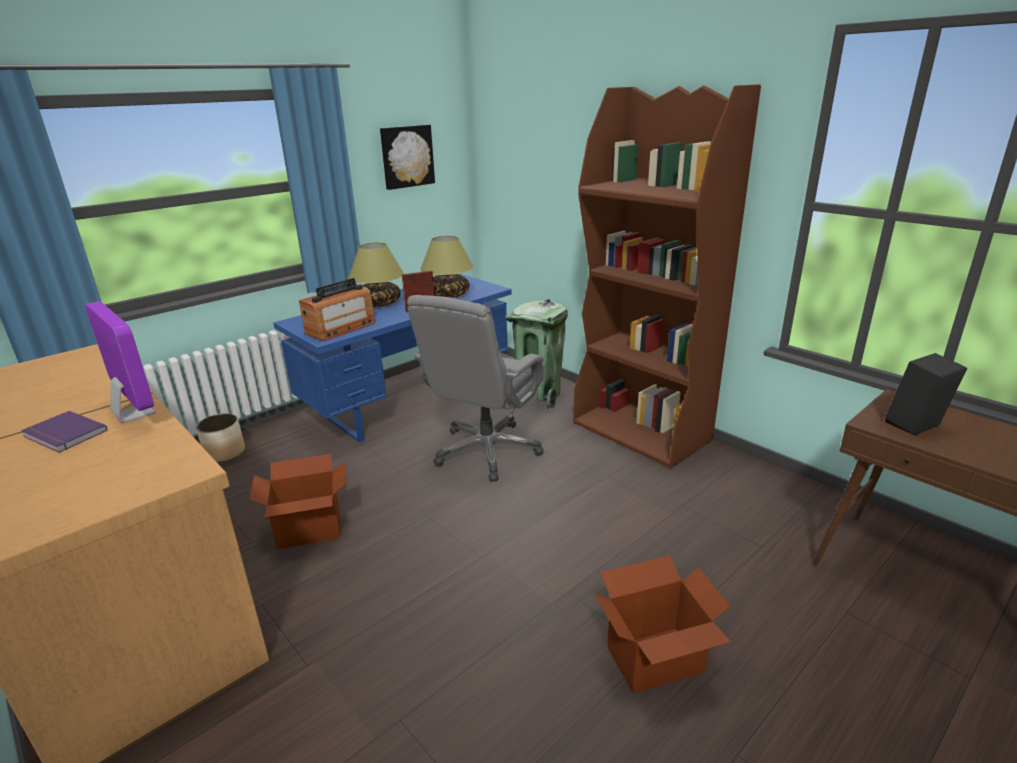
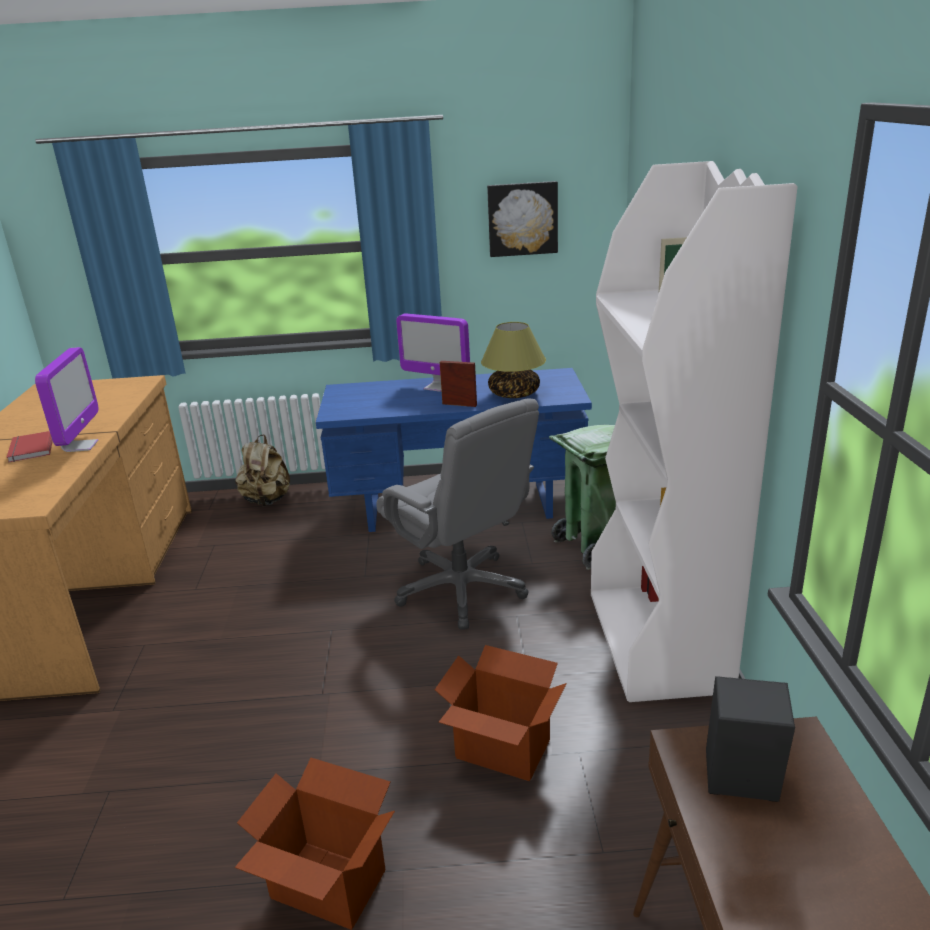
camera: 40 degrees right, 0 degrees up
purple book [21,411,107,453] -> red book [7,431,53,462]
planter [196,413,245,462] -> beige backpack [235,435,290,507]
cardboard box [249,454,346,549] -> cardboard box moved to [435,645,567,781]
radio [299,278,375,341] -> none
table lamp [348,242,404,307] -> monitor [396,313,470,392]
grey office chair [407,295,546,482] -> grey office chair turned 105 degrees counterclockwise [376,399,539,630]
brown bookcase [573,84,761,468] -> white bookcase [591,161,798,702]

